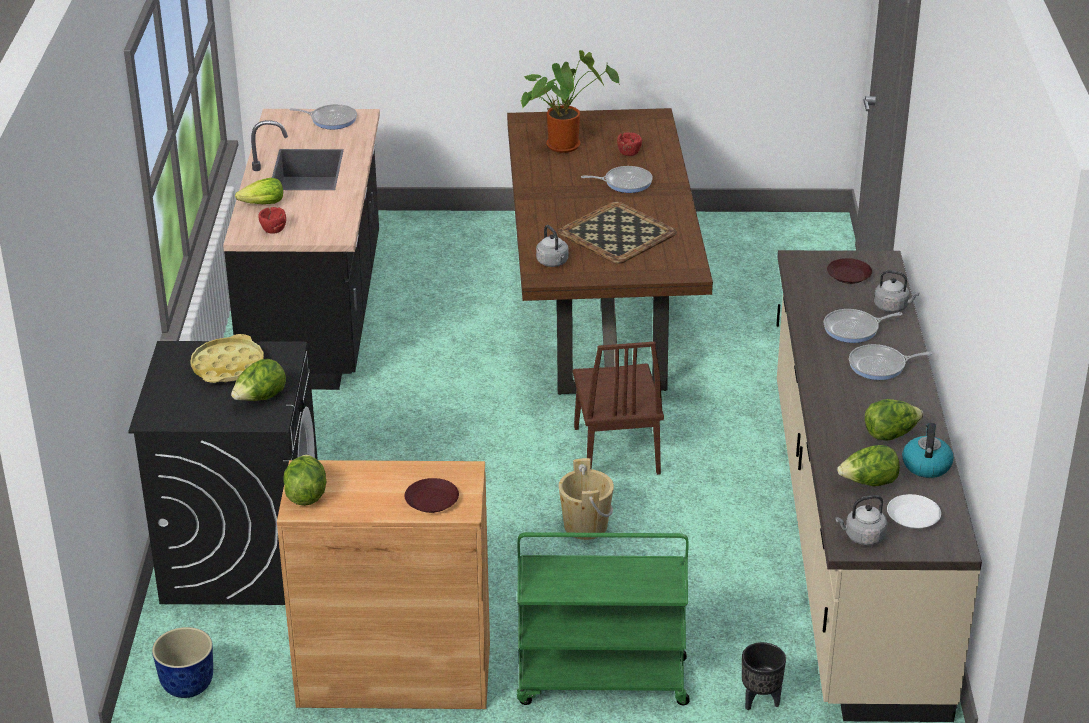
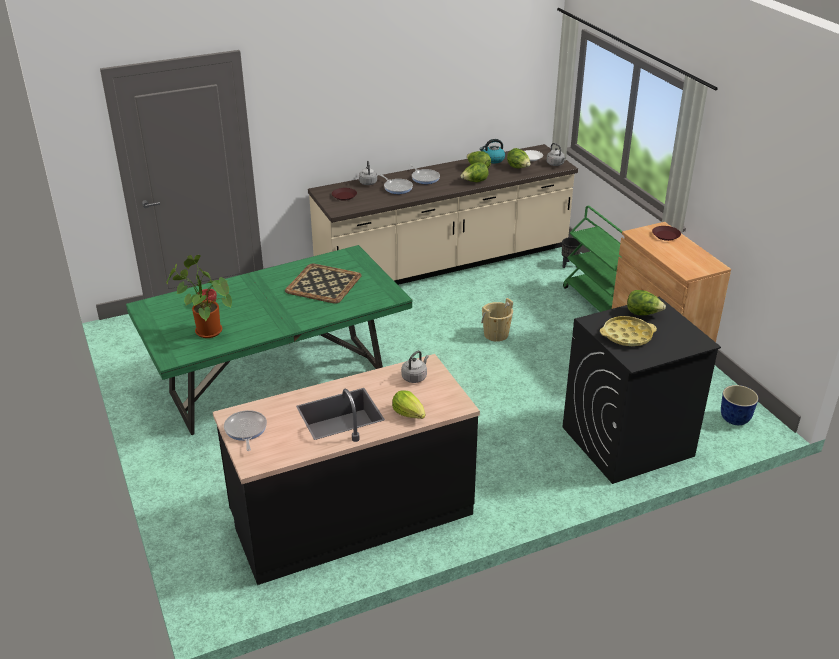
camera: 115 degrees left, 0 degrees up
red bowl [259,207,286,234] -> none
lettuce [283,454,326,506] -> lettuce moved to [461,162,489,182]
brown dining table [507,108,713,395] -> green dining table [126,245,412,435]
grey kettle [536,225,569,267] -> grey kettle moved to [401,350,429,383]
brown chair [573,341,664,475] -> none
frying pan [581,166,653,193] -> none

